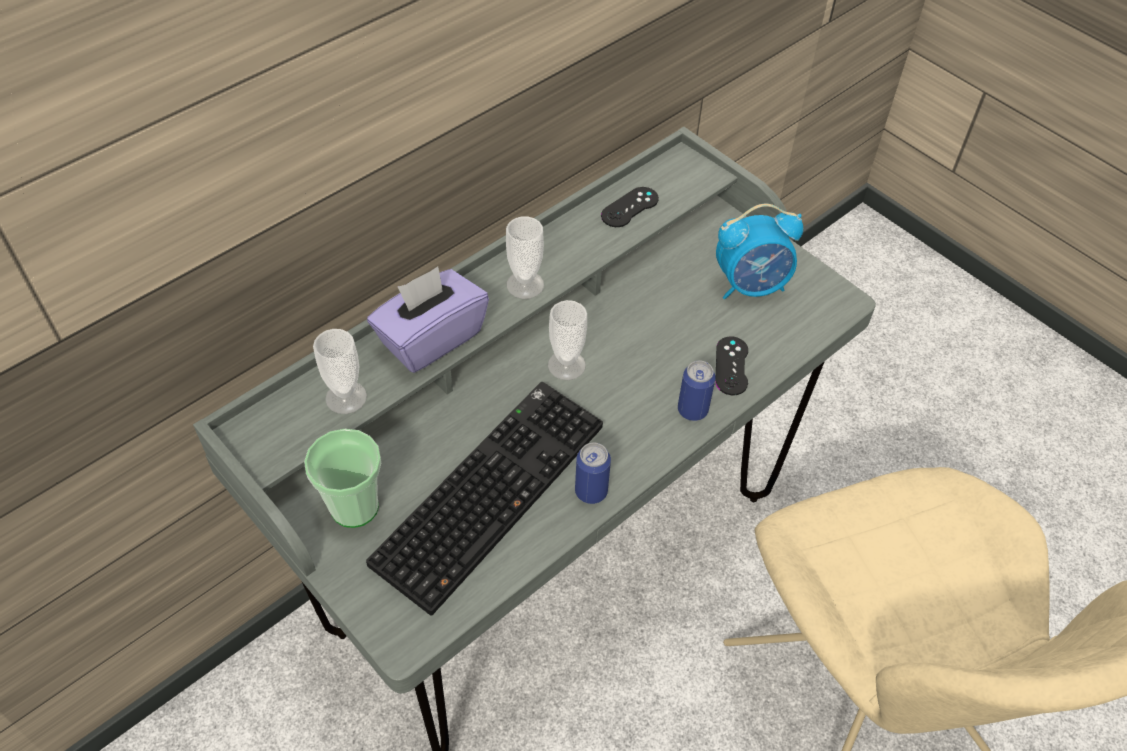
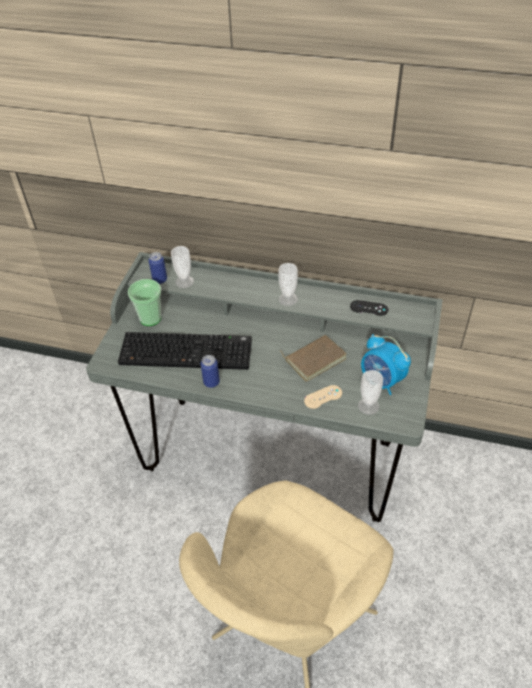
camera: 60 degrees right, 5 degrees down
purple tissue box [367,267,489,373] -> none
cup [548,300,587,380] -> cup moved to [358,370,383,415]
can [678,360,716,421] -> can moved to [148,252,167,284]
black game controller [715,337,748,395] -> beige game controller [304,385,342,409]
none -> brown book [279,335,347,382]

